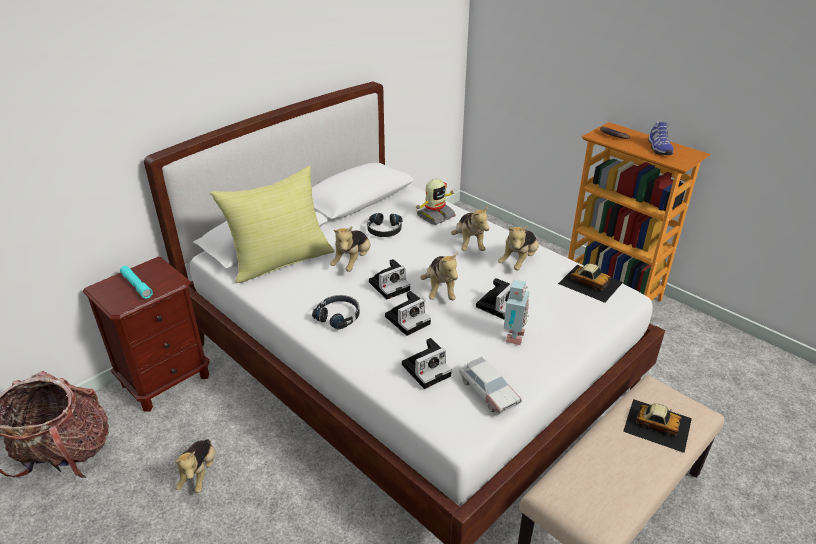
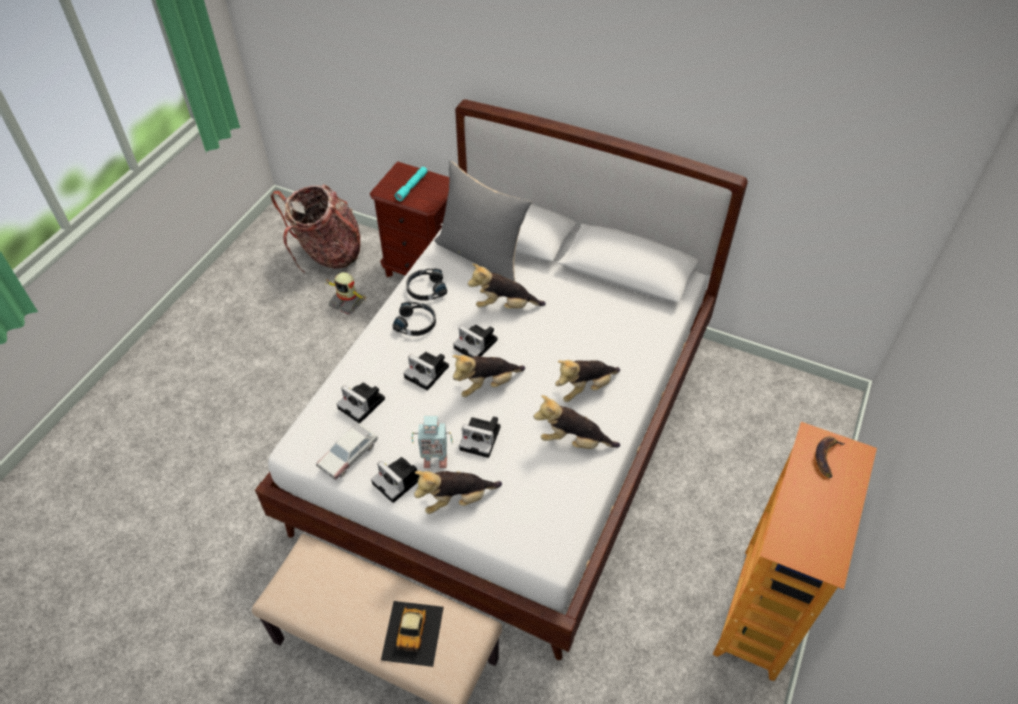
camera: 70 degrees right, 15 degrees up
plush toy [175,439,216,493] -> plush toy moved to [414,471,502,514]
yellow pillow [210,166,334,283] -> grey pillow [434,161,532,281]
black headphones [367,213,403,237] -> black headphones moved to [406,268,447,301]
toy robot [414,179,456,225] -> toy robot moved to [326,272,366,315]
toy car [558,263,623,303] -> none
shoe [648,121,674,155] -> none
none -> camera [371,457,419,503]

